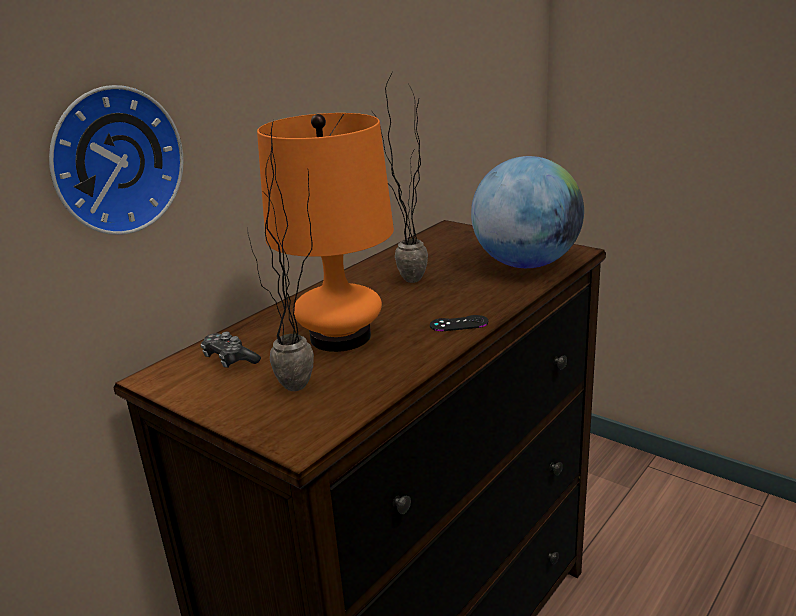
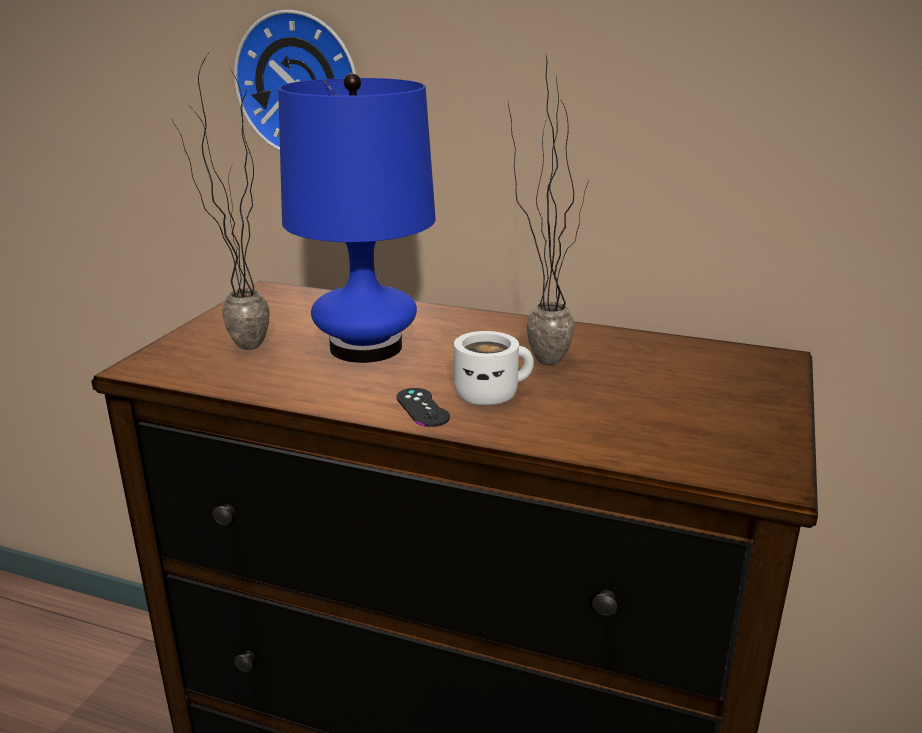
camera: 70 degrees right, 0 degrees up
game controller [200,332,261,368] -> none
orange table lamp [257,113,394,352] -> blue table lamp [278,73,436,363]
globe [471,156,584,268] -> none
none -> white mug [454,331,534,406]

